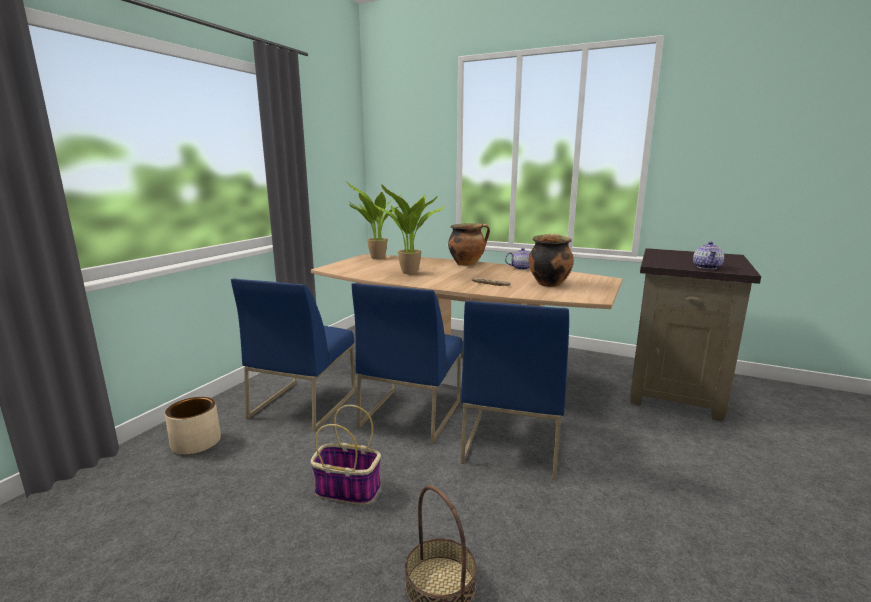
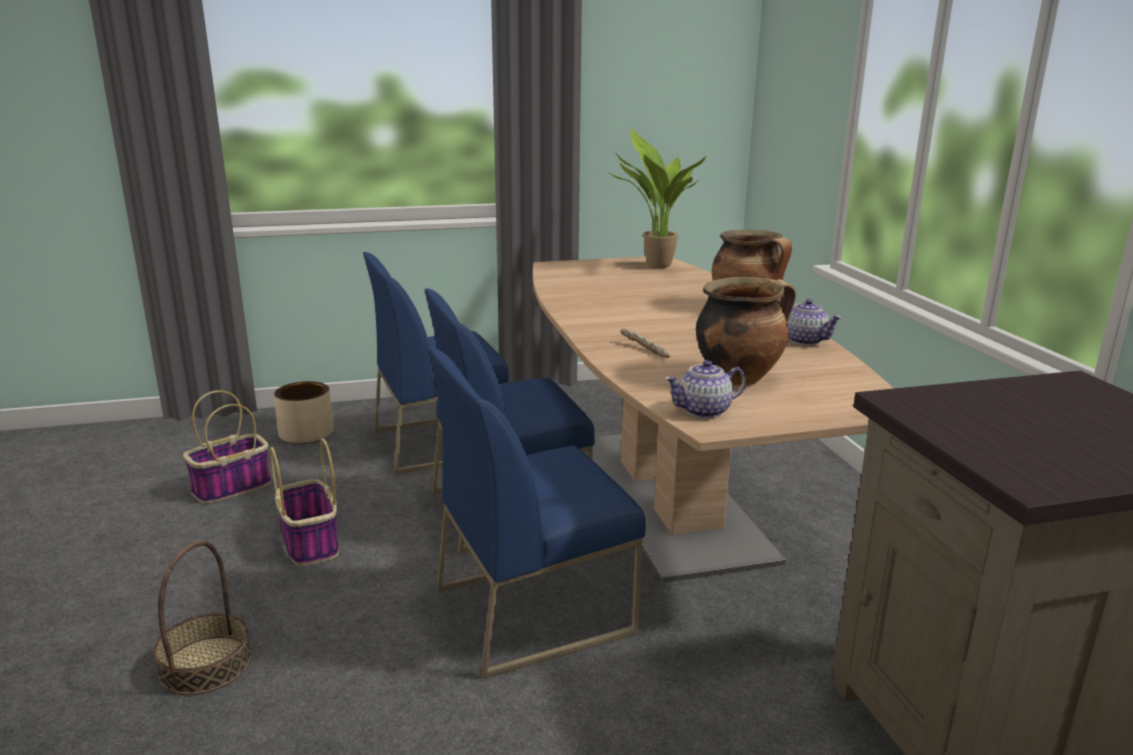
camera: 50 degrees right, 5 degrees up
potted plant [373,184,445,274] -> none
teapot [693,241,724,269] -> teapot moved to [665,360,746,418]
none -> basket [183,390,271,504]

